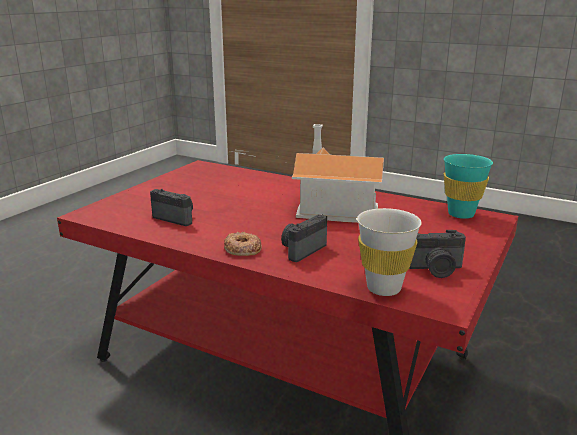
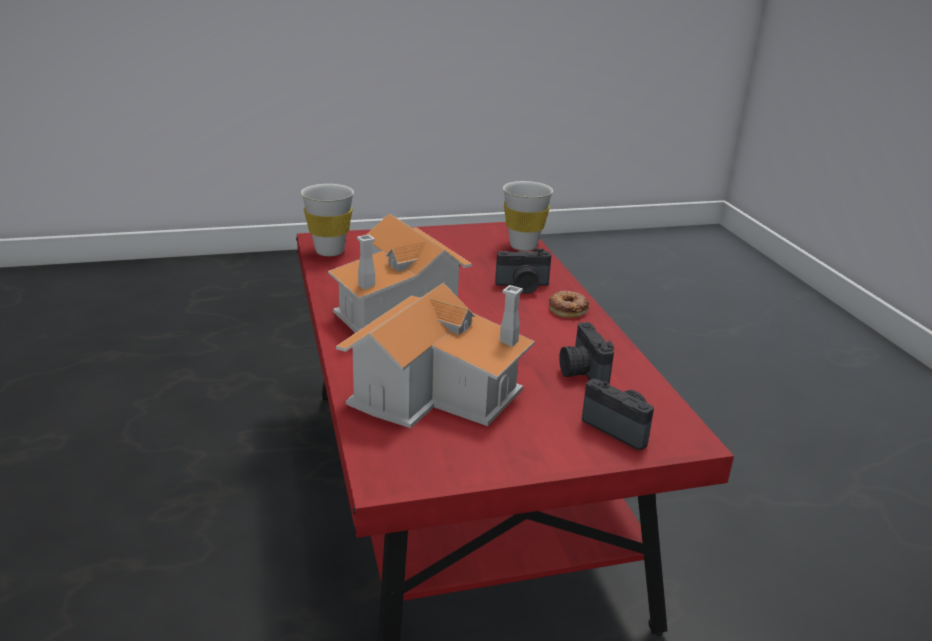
camera: 135 degrees left, 5 degrees up
camera [409,230,466,278] -> camera moved to [582,379,654,450]
turquoise cup [444,154,493,219] -> white cup [301,184,354,256]
none -> toy house [336,283,535,428]

